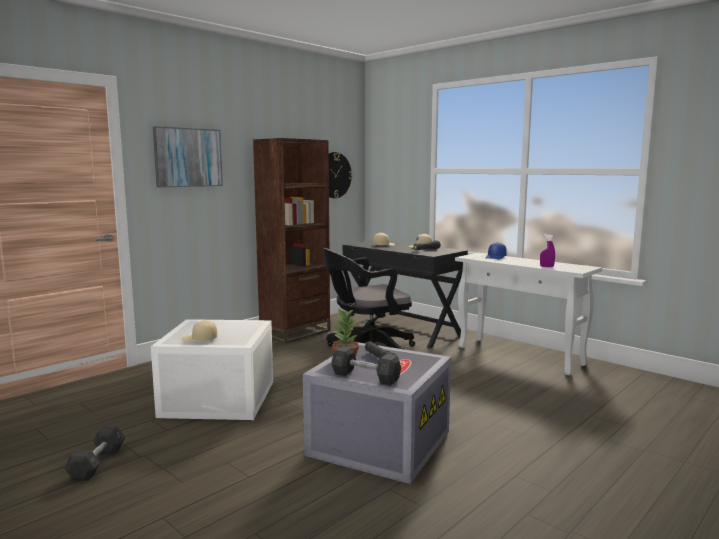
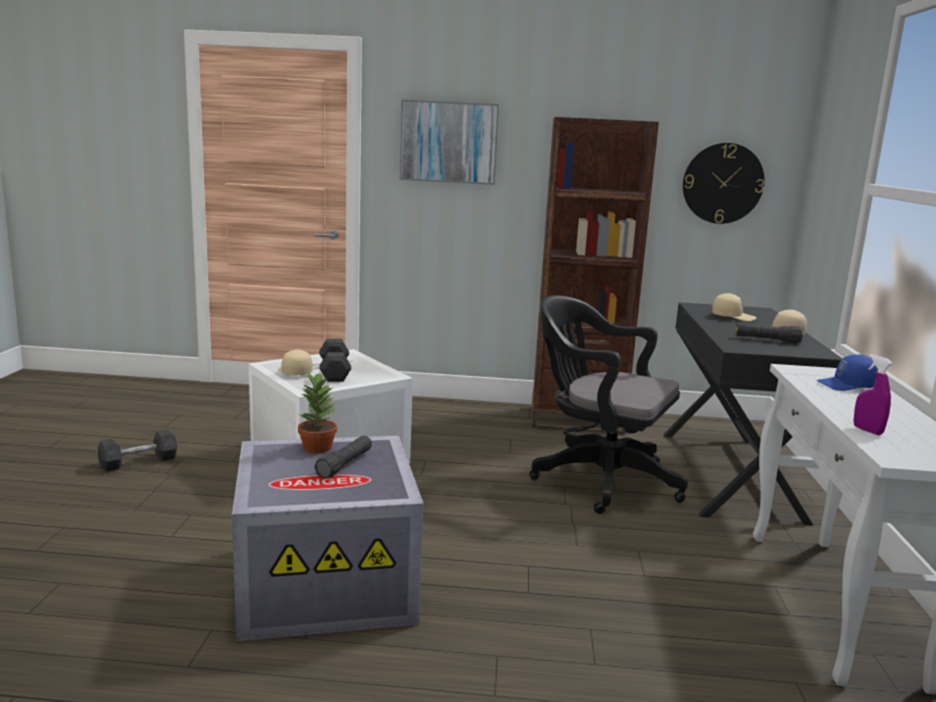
camera: 50 degrees right, 5 degrees up
grey dumbbell [331,346,401,386] -> grey dumbbell moved to [319,339,352,382]

